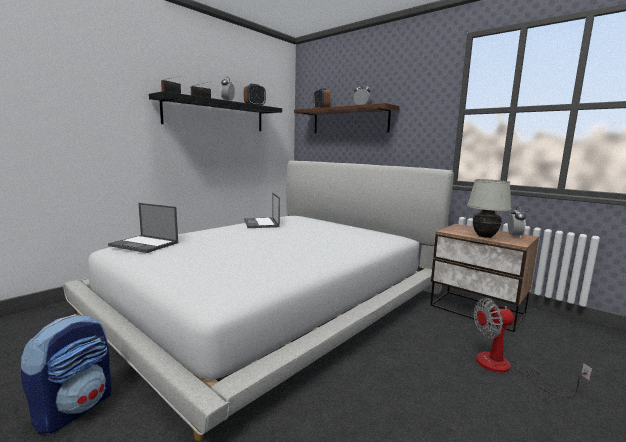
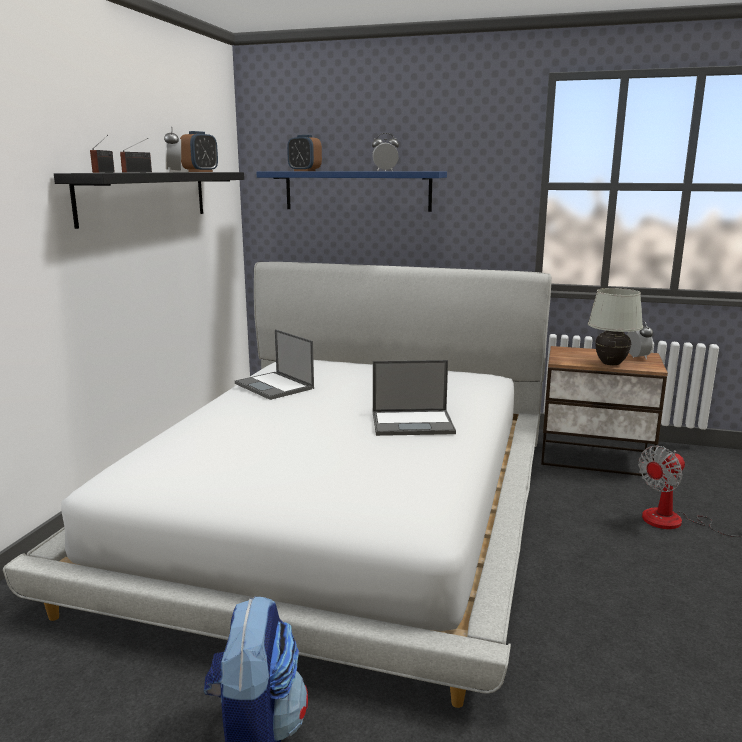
camera: 25 degrees left, 5 degrees up
laptop [108,203,178,253] -> laptop moved to [373,360,456,436]
brown shelf [294,103,400,133] -> blue shelf [256,171,447,212]

